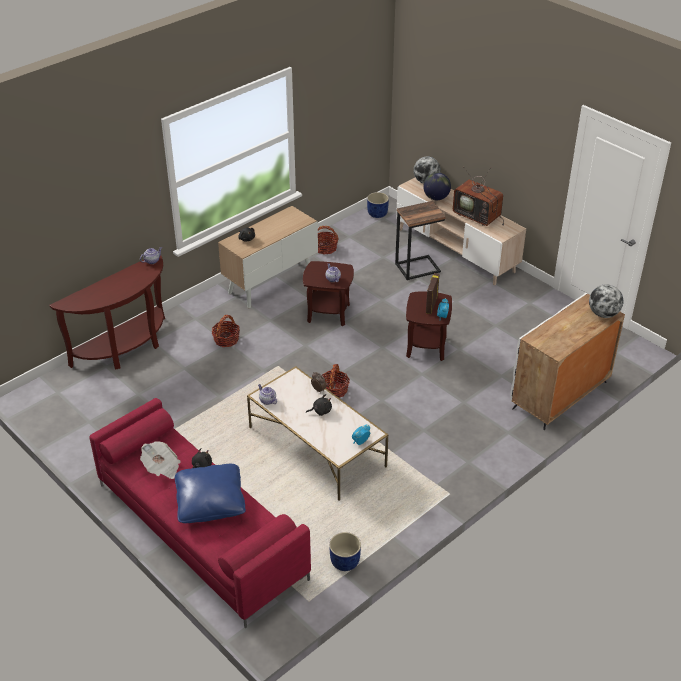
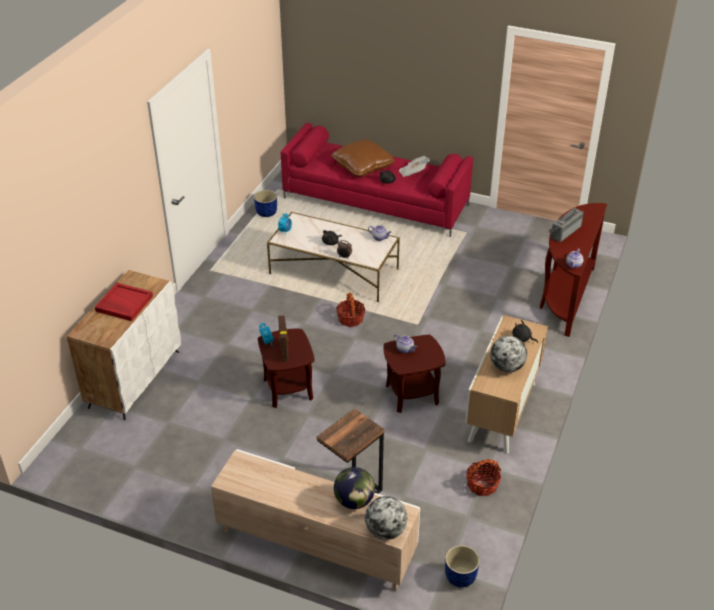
camera: 155 degrees right, 0 degrees up
blue pillow [175,464,246,523] -> brown pillow [331,139,395,177]
basket [212,315,240,347] -> none
television [453,166,504,226] -> none
globe [589,284,623,318] -> globe moved to [490,336,527,373]
none -> red tray [95,283,153,321]
none -> radio [548,208,584,242]

